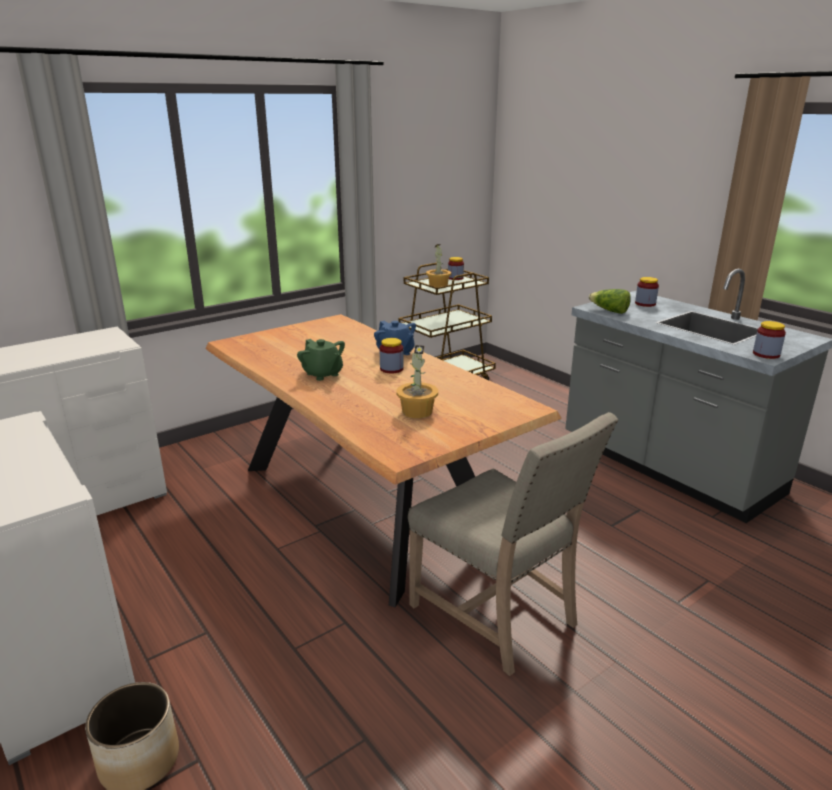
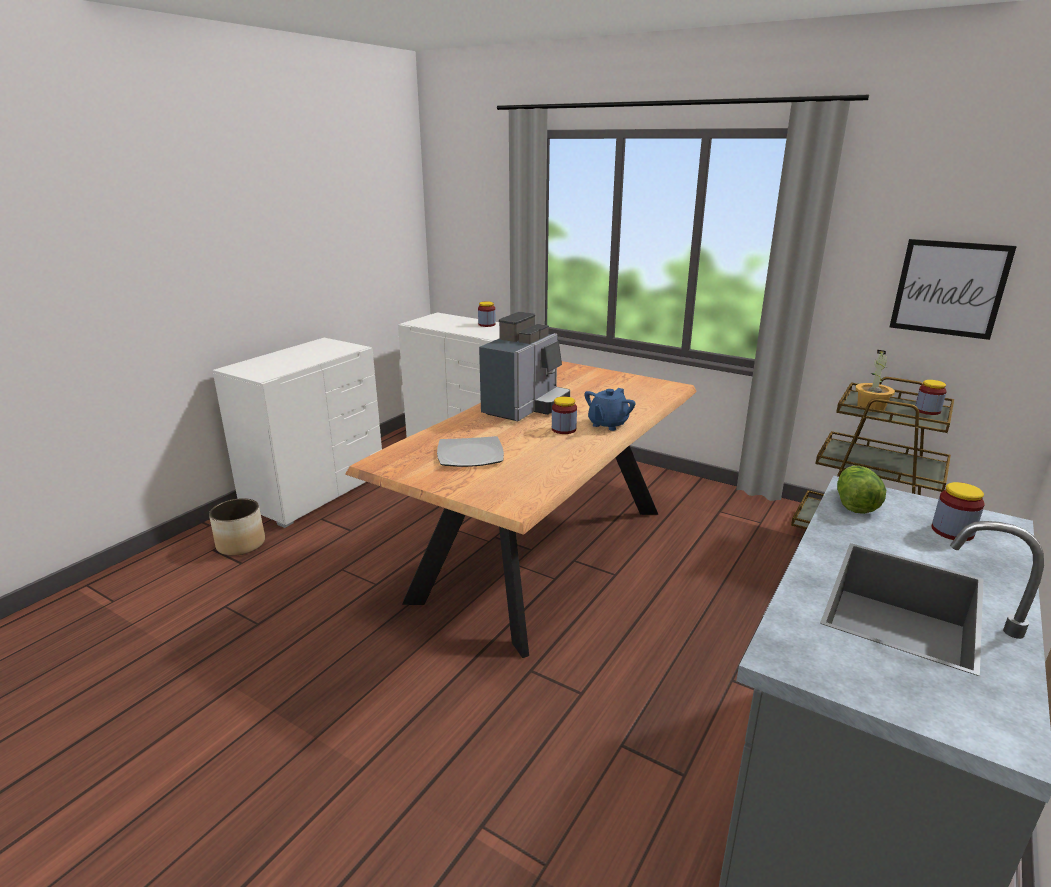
camera: 70 degrees right, 0 degrees up
green teapot [297,339,345,381] -> coffee machine [479,312,570,421]
potted plant [396,345,438,418] -> plate [437,436,504,467]
beige chair [408,412,618,676] -> none
jar [753,321,786,359] -> jar moved to [478,301,496,327]
none -> picture [890,239,1017,340]

